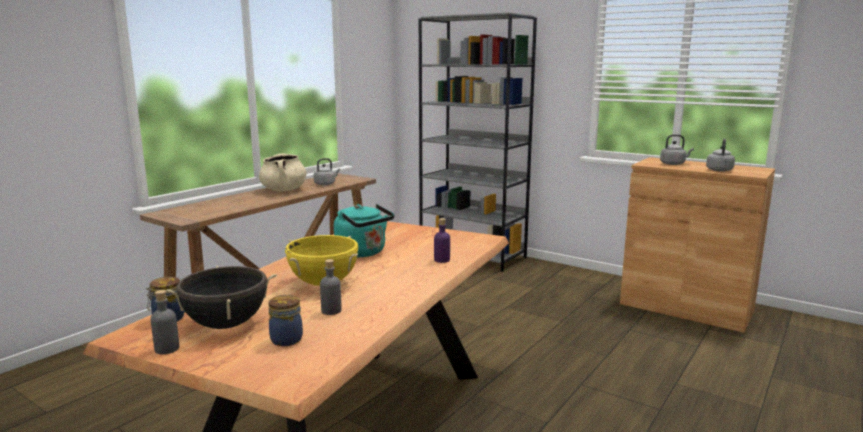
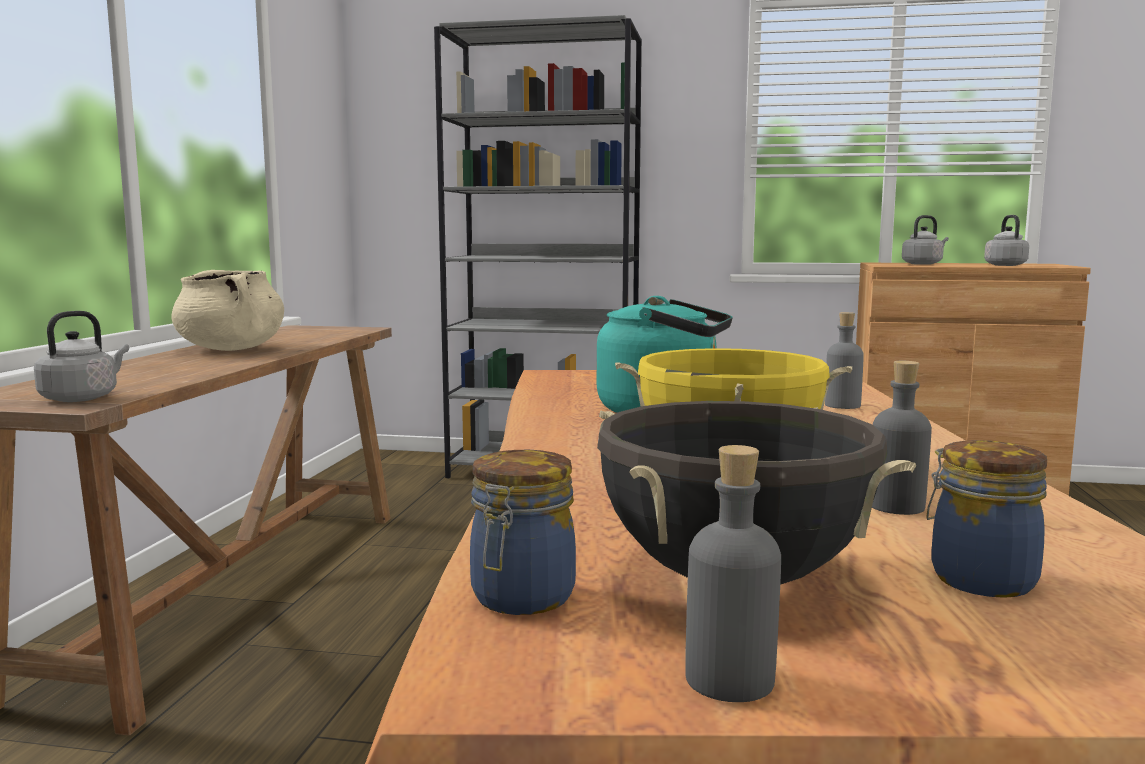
camera: 25 degrees left, 5 degrees down
grey kettle [314,158,340,185] -> grey kettle moved to [34,311,129,402]
purple bottle [434,218,450,263] -> grey bottle [825,312,864,409]

